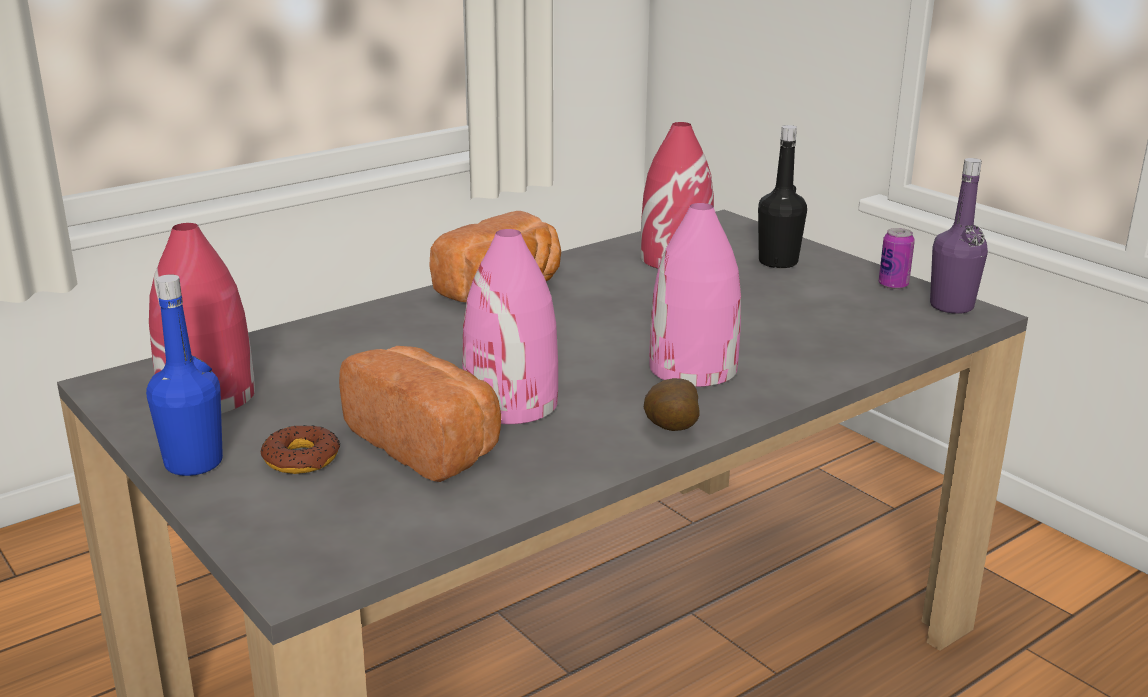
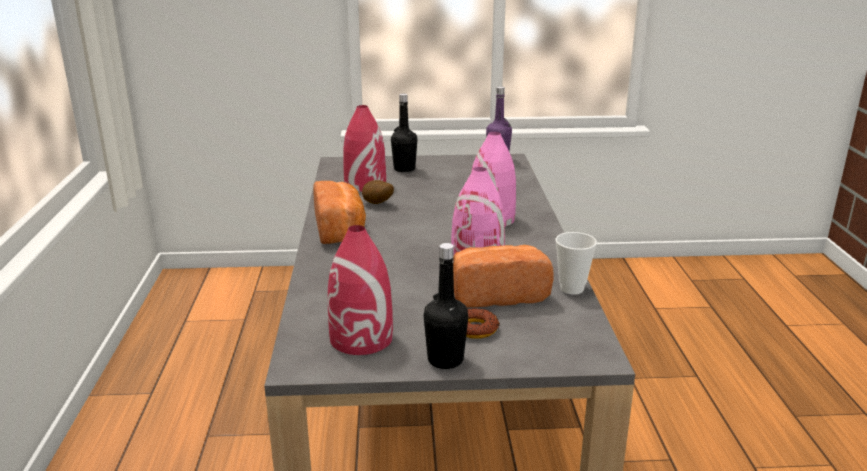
camera: 55 degrees left, 0 degrees up
blue bottle [146,274,223,476] -> black bottle [424,243,469,369]
potato [644,378,700,431] -> potato moved to [362,180,394,204]
can [879,228,915,290] -> none
none -> cup [556,232,597,294]

